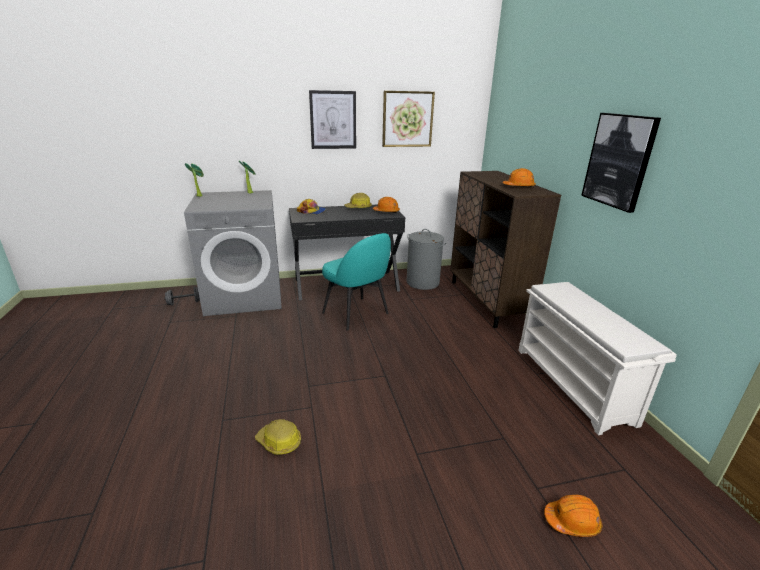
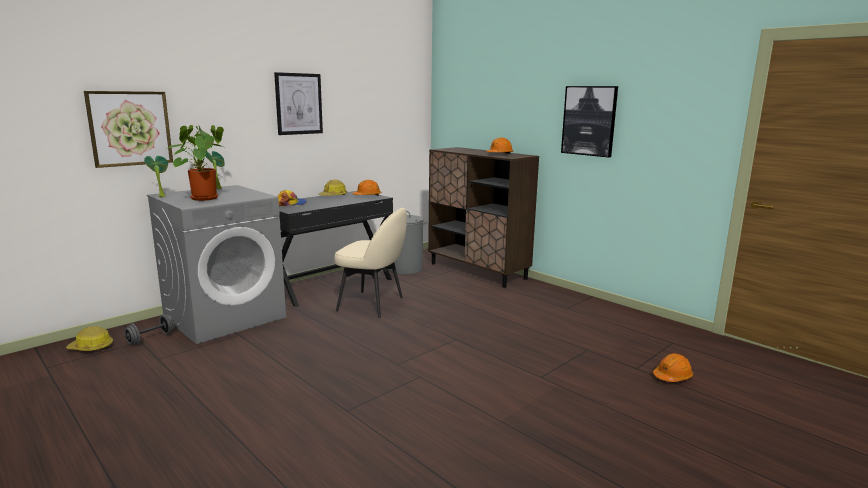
camera: 30 degrees left, 10 degrees down
hard hat [255,419,301,455] -> hard hat moved to [66,326,113,351]
turquoise chair [322,233,391,330] -> beige chair [334,207,407,318]
picture [382,91,435,147] -> picture moved to [84,91,173,168]
white shoe rack [518,282,677,435] -> none
none -> potted plant [168,125,224,201]

